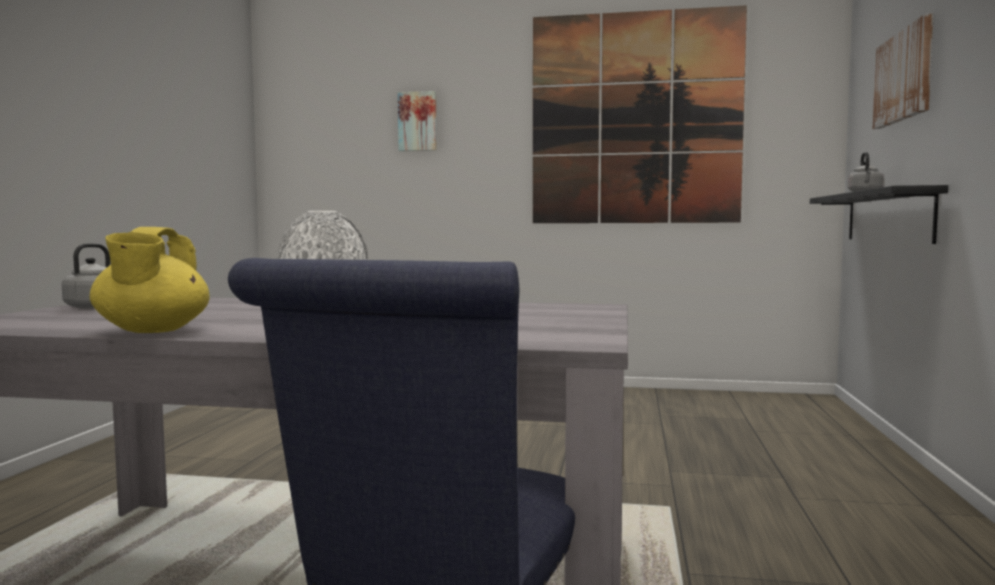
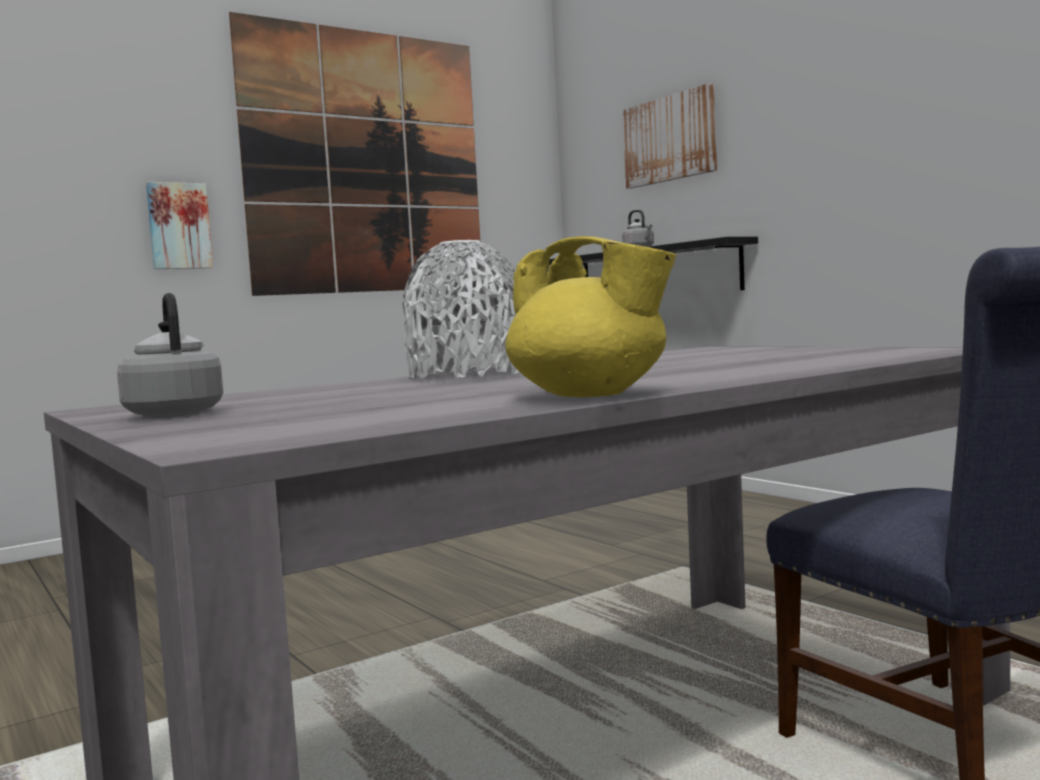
camera: 45 degrees left, 0 degrees up
picture [398,91,437,151] -> picture moved to [146,182,213,269]

